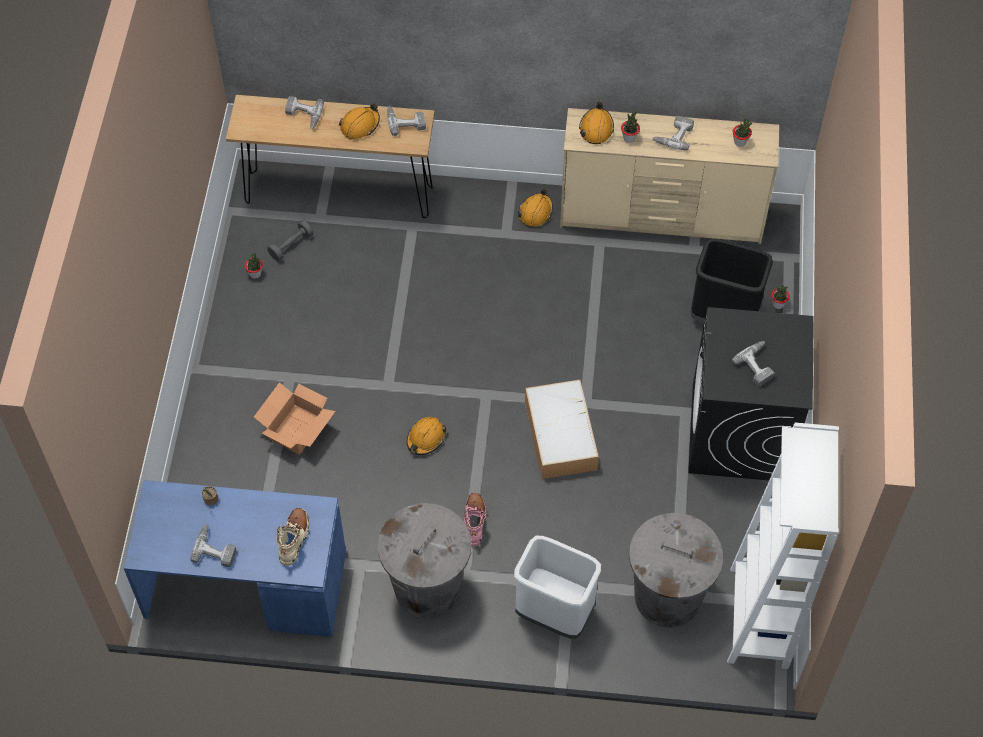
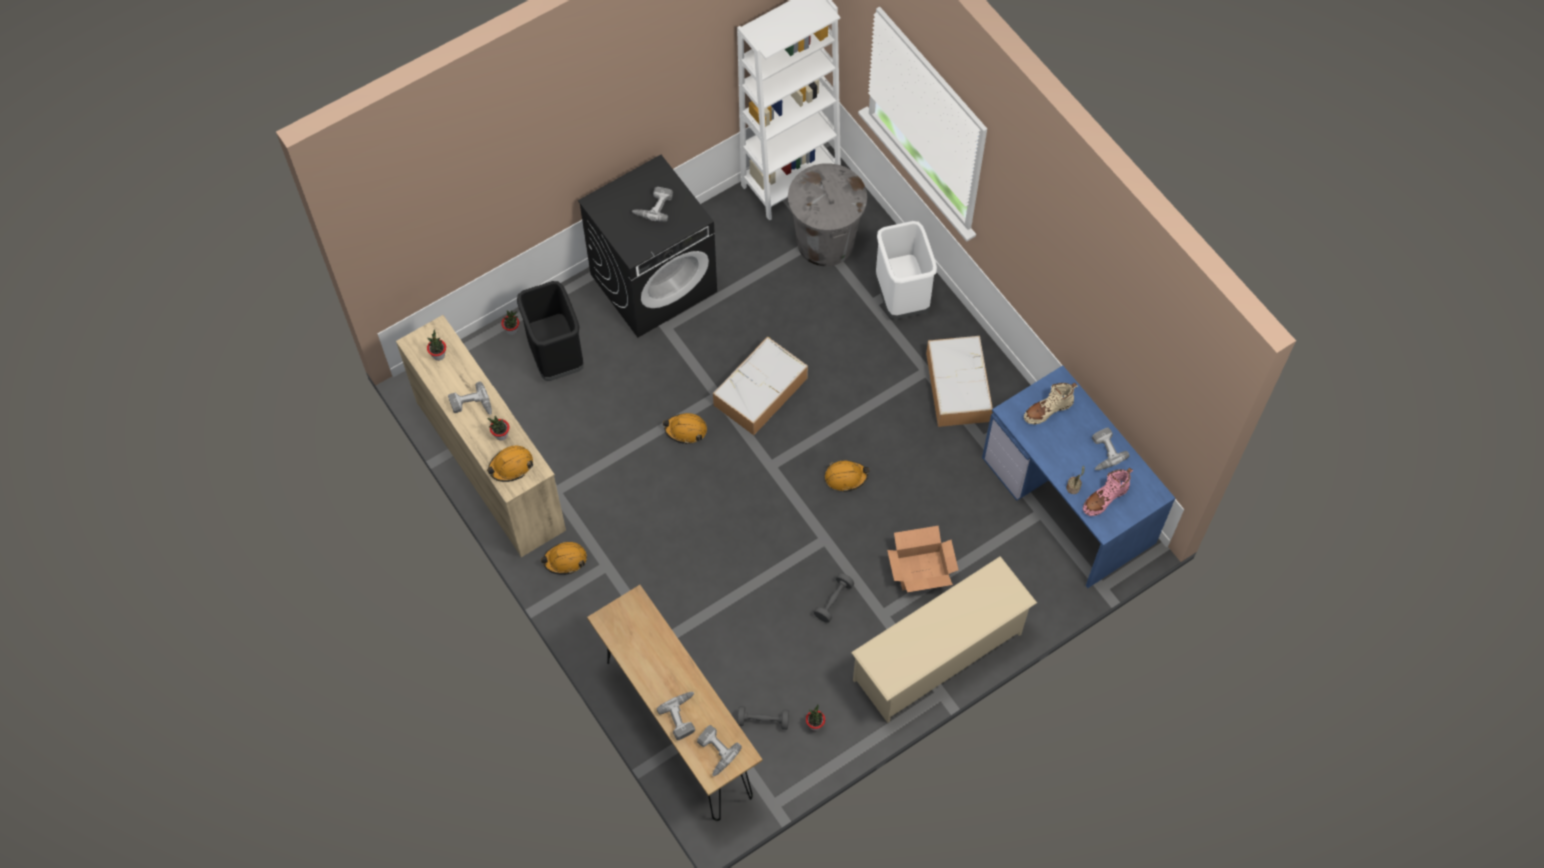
camera: 130 degrees left, 5 degrees up
orange hard hat [339,103,380,139] -> orange hard hat moved to [663,413,707,444]
grey trash can [378,503,471,618] -> storage box [926,336,993,427]
power drill [387,106,426,136] -> power drill moved to [697,725,742,776]
pink boot [464,493,486,547] -> pink boot moved to [1083,468,1133,516]
none -> grey dumbbell [814,573,854,623]
none -> beige shoe rack [851,556,1037,723]

